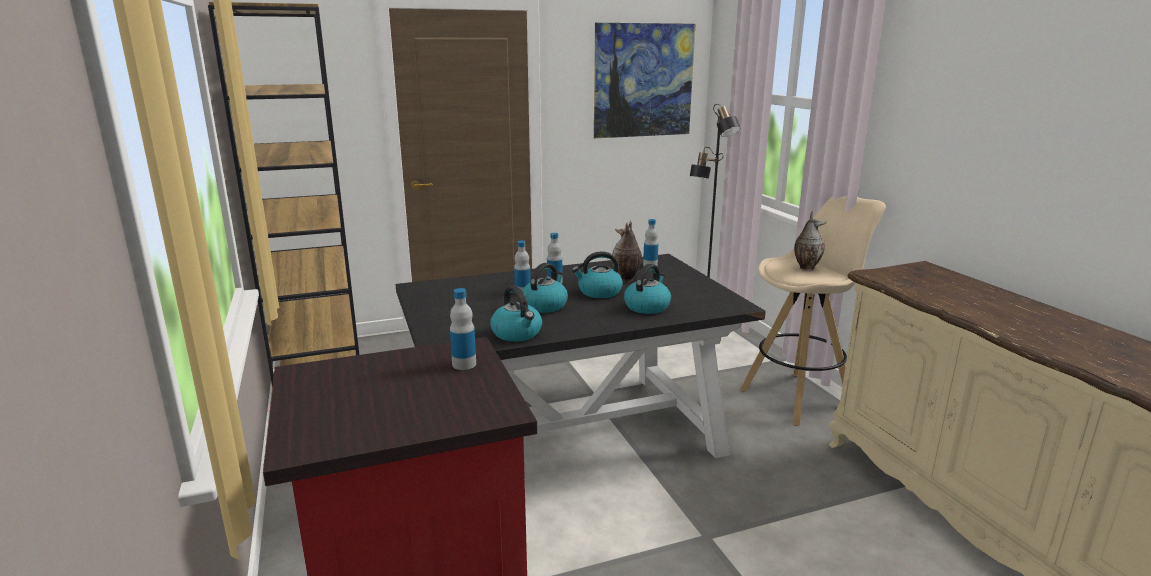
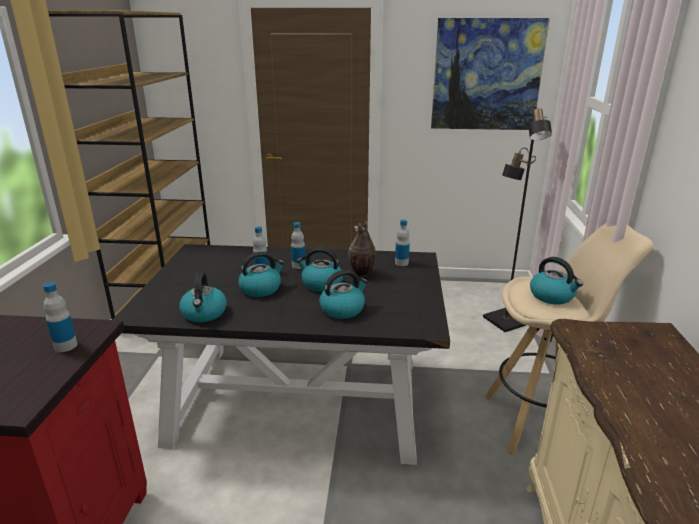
camera: 25 degrees right, 5 degrees up
vase [794,211,827,271] -> kettle [530,257,583,304]

